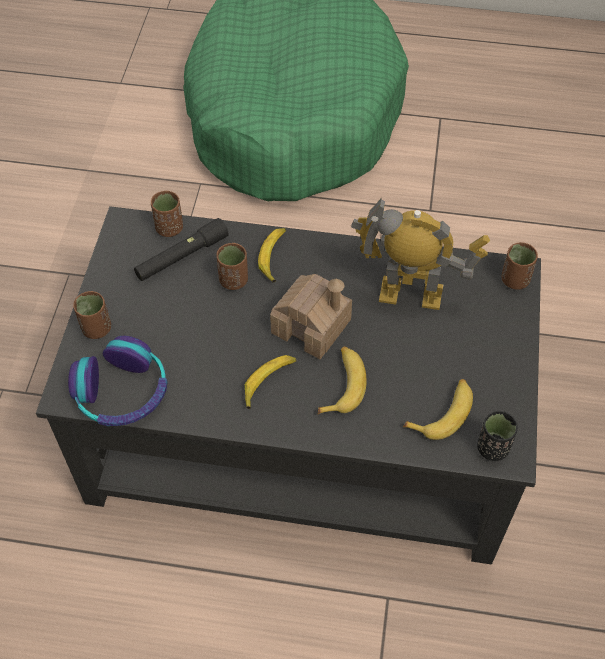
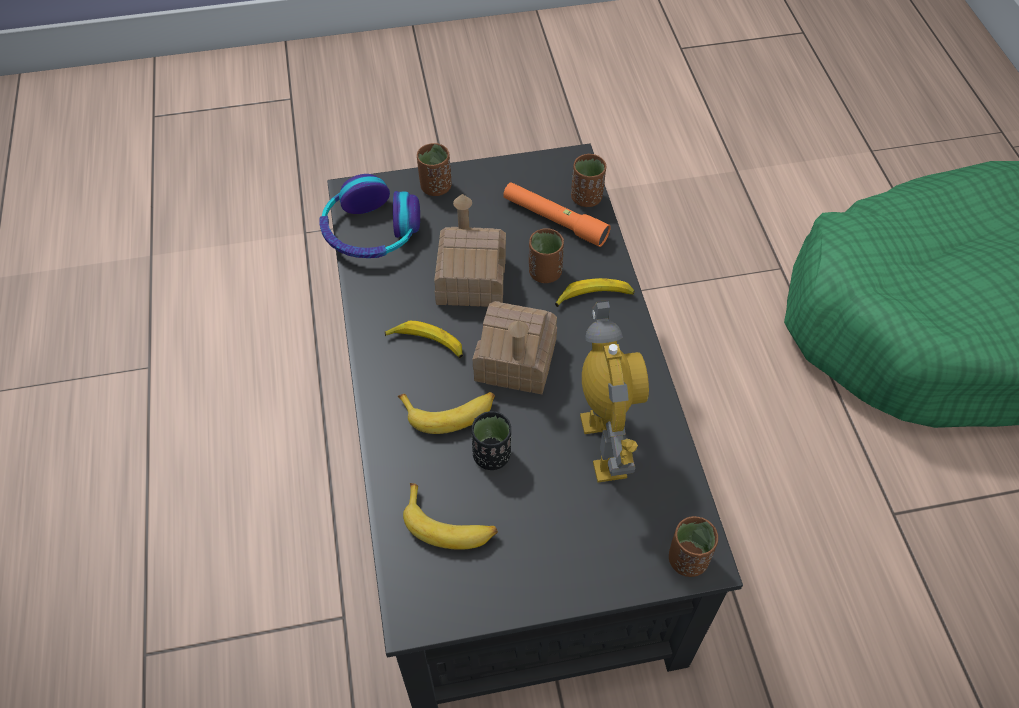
camera: 70 degrees right, 0 degrees up
black flashlight [134,218,229,281] -> orange flashlight [503,182,611,247]
black cup [477,411,518,461] -> black cup moved to [472,411,511,470]
none -> toy house [434,194,506,307]

